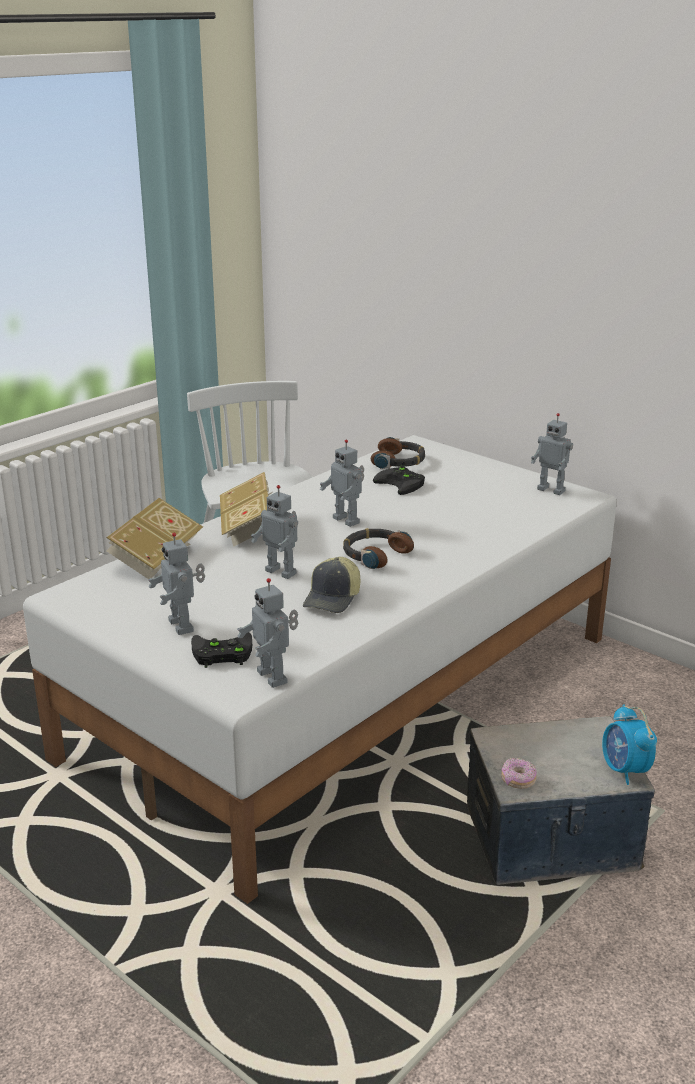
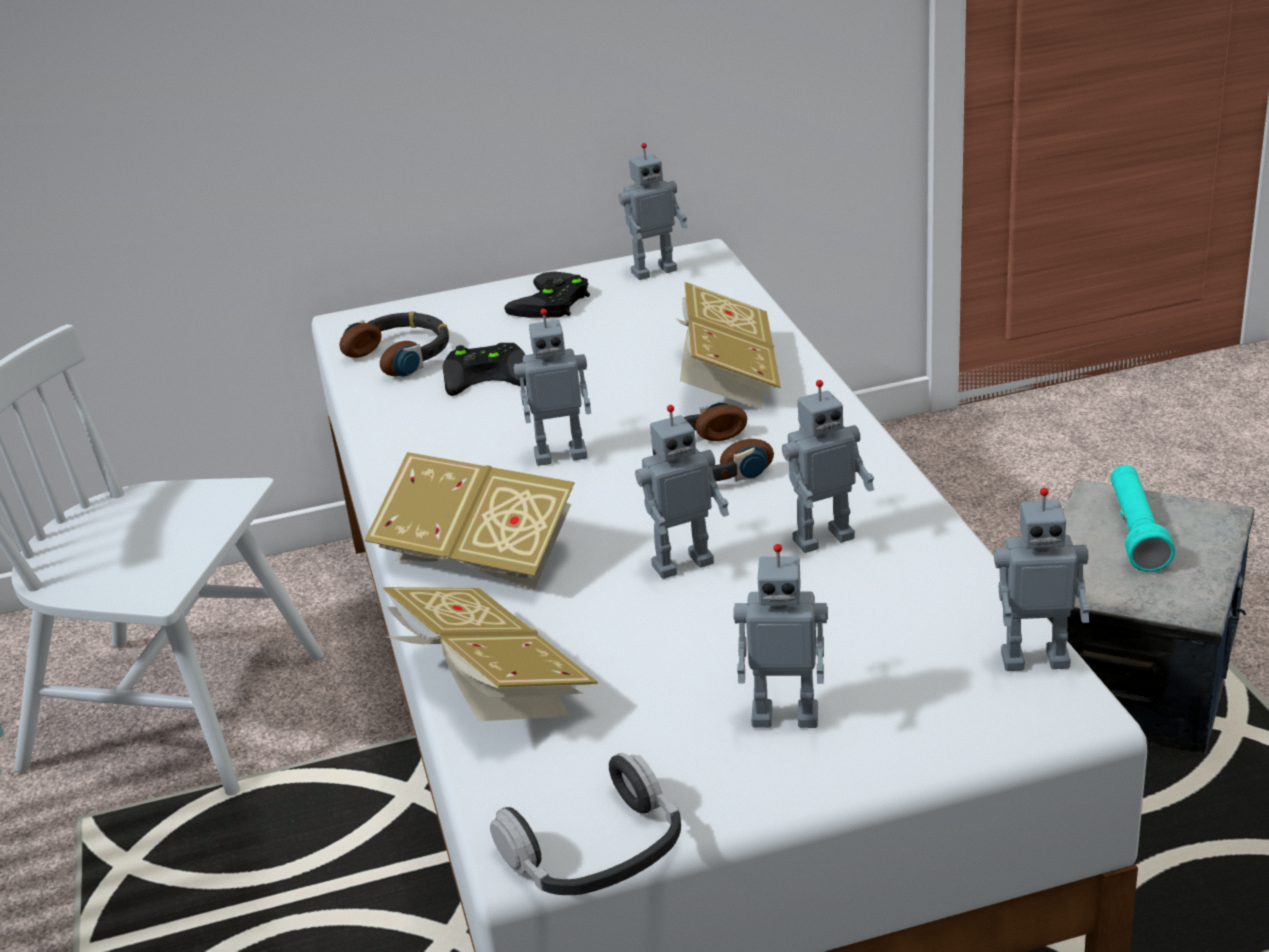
camera: 55 degrees left, 5 degrees up
black game controller [191,632,252,668] -> black game controller moved to [504,271,590,318]
cap [303,557,360,613] -> toy robot [782,380,874,553]
donut [501,758,537,789] -> none
alarm clock [602,705,657,785] -> none
none -> headphones [490,753,681,895]
none -> book [675,282,781,410]
none -> turquoise flashlight [1111,465,1175,572]

